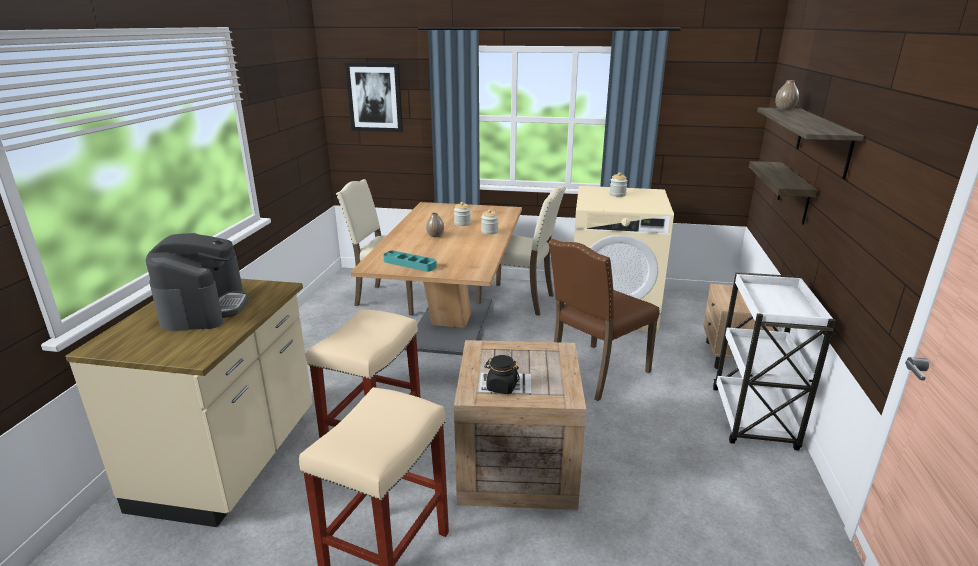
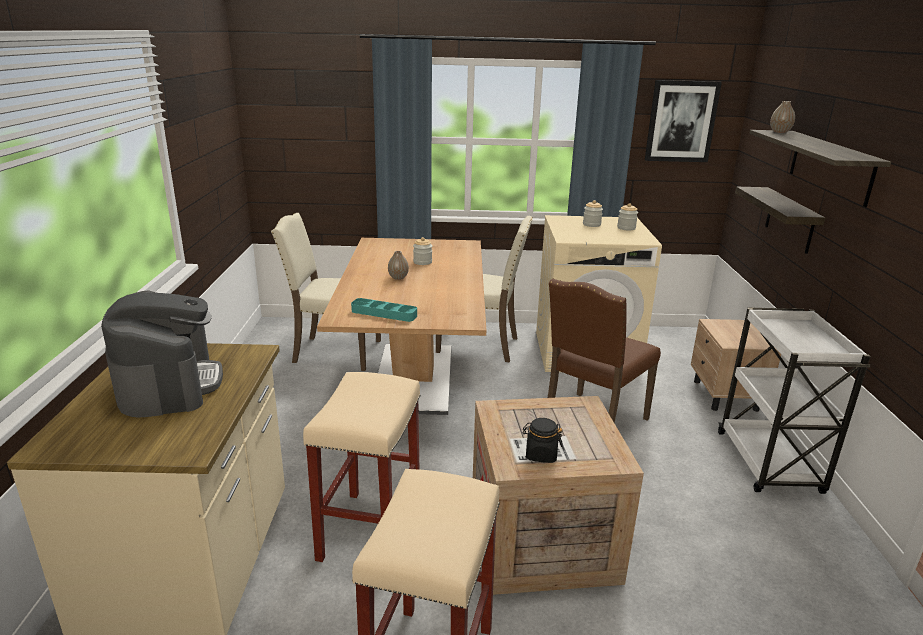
camera: 10 degrees left, 0 degrees up
picture [345,62,403,132] -> picture moved to [645,80,722,162]
jar [481,209,498,234] -> jar moved to [617,203,638,231]

